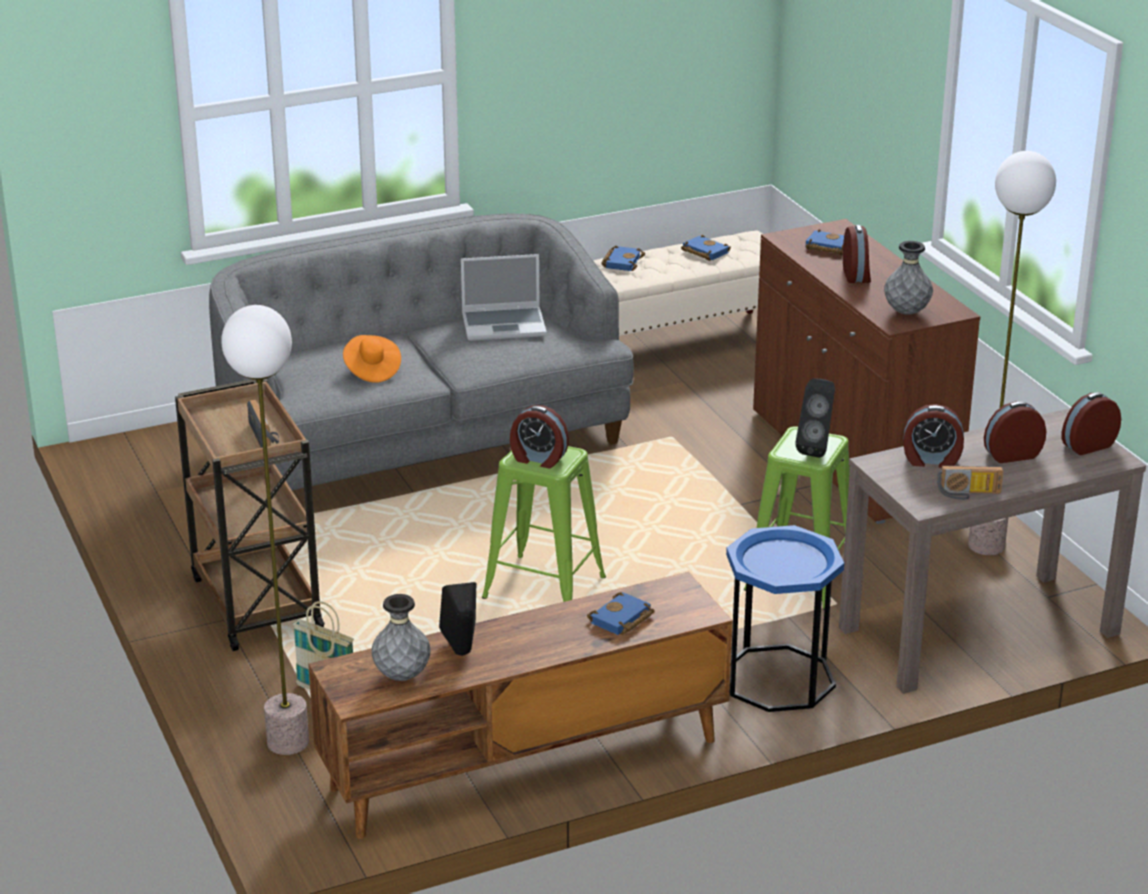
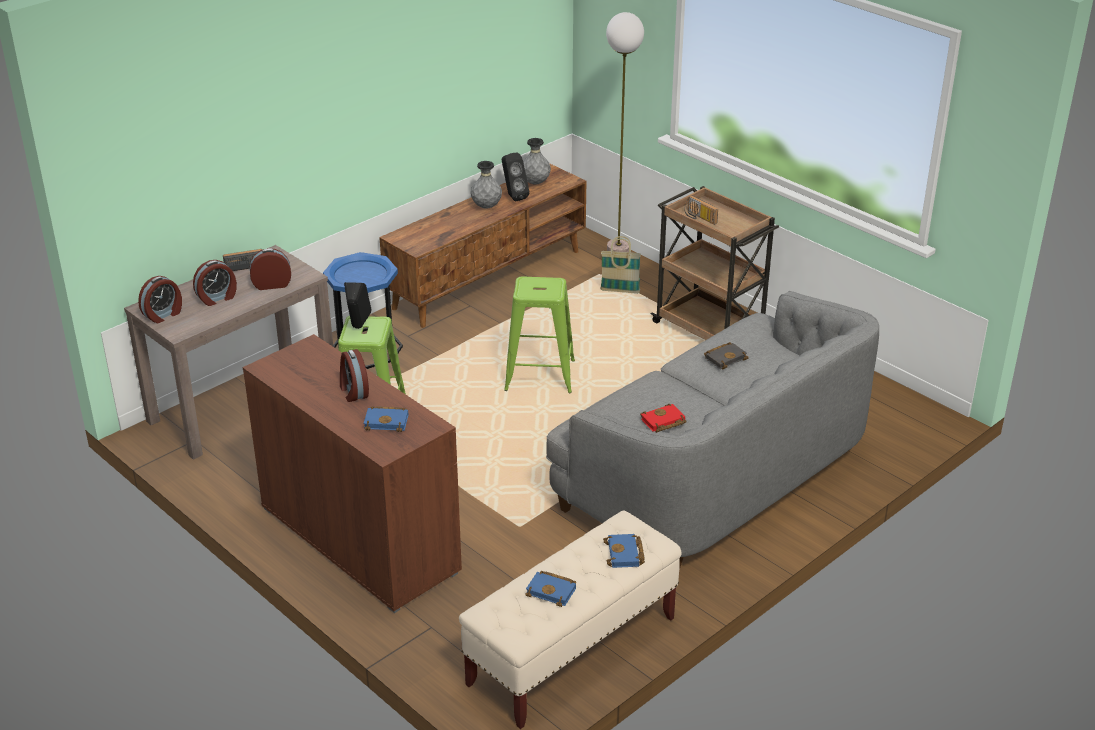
camera: 160 degrees right, 5 degrees up
orange hat [343,335,401,383] -> black book [704,343,749,370]
laptop [461,254,547,341] -> red book [640,404,686,433]
alarm clock [510,405,569,468] -> none
blue book [587,592,655,635] -> none
grey vase [884,241,933,315] -> grey vase moved to [471,161,502,209]
floor lamp [968,151,1056,555] -> none

